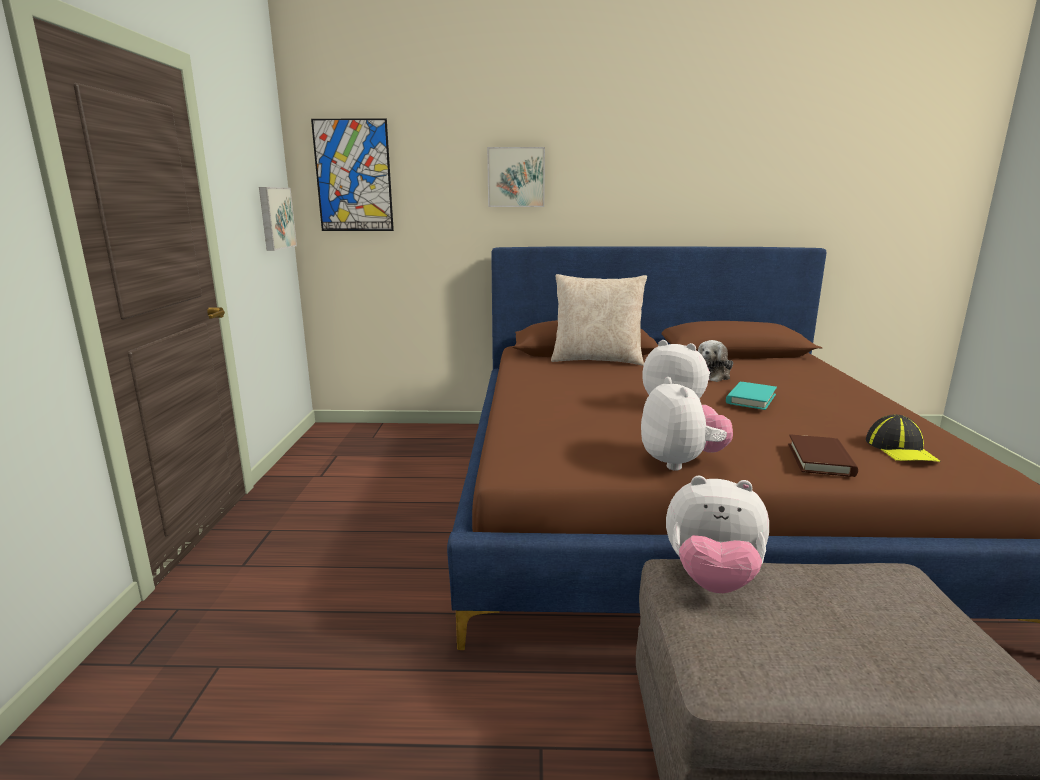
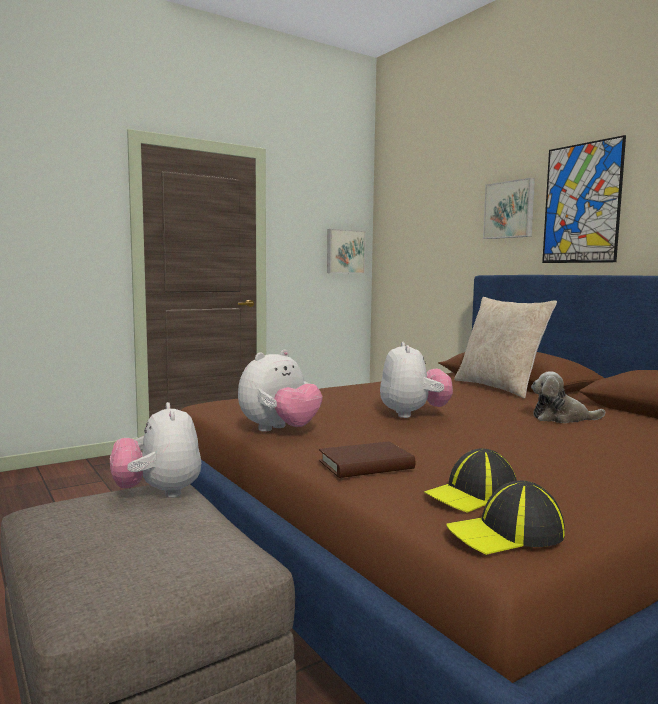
camera: 55 degrees right, 10 degrees down
picture [311,118,394,231] -> picture moved to [542,135,626,263]
turquoise book [726,382,777,410] -> none
none -> cap [446,480,565,555]

